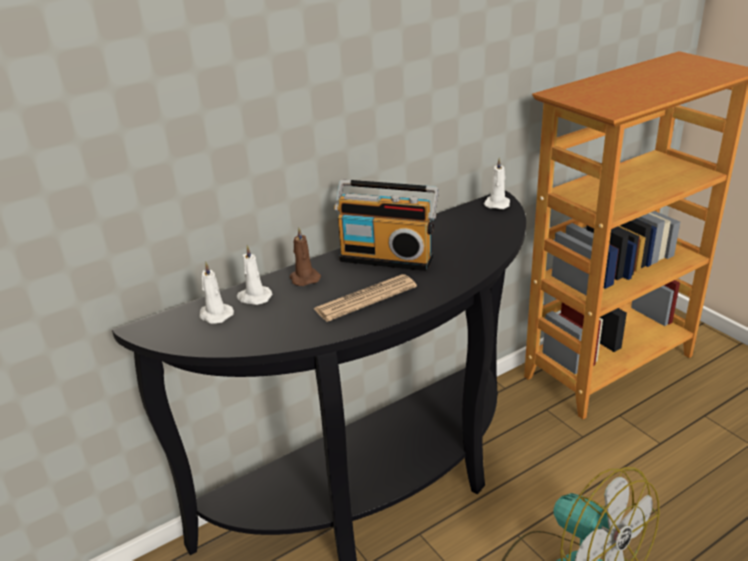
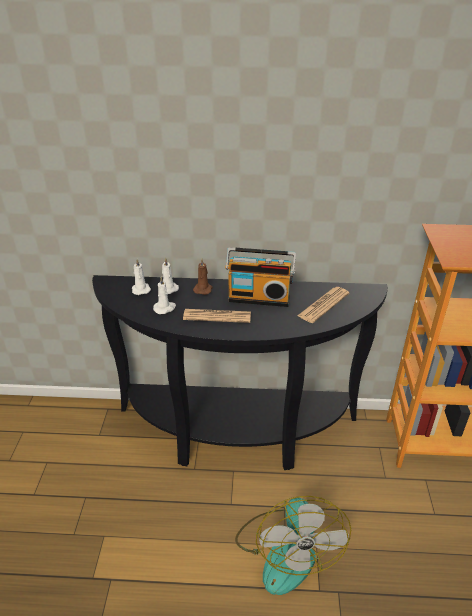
camera: 35 degrees right, 5 degrees up
radio [334,179,439,271] -> radio turned 45 degrees counterclockwise [225,247,296,307]
white candle [484,157,510,209] -> white candle moved to [153,277,176,314]
none -> newspaper [297,287,349,323]

